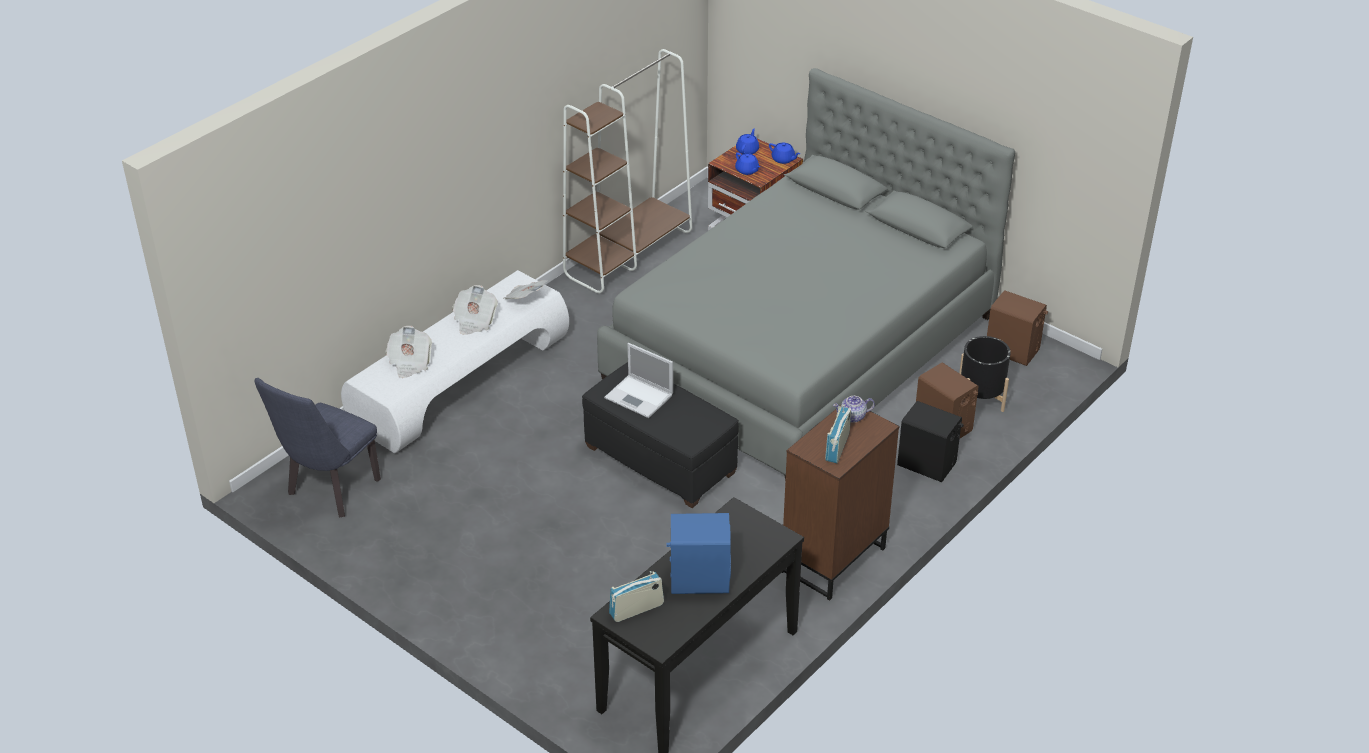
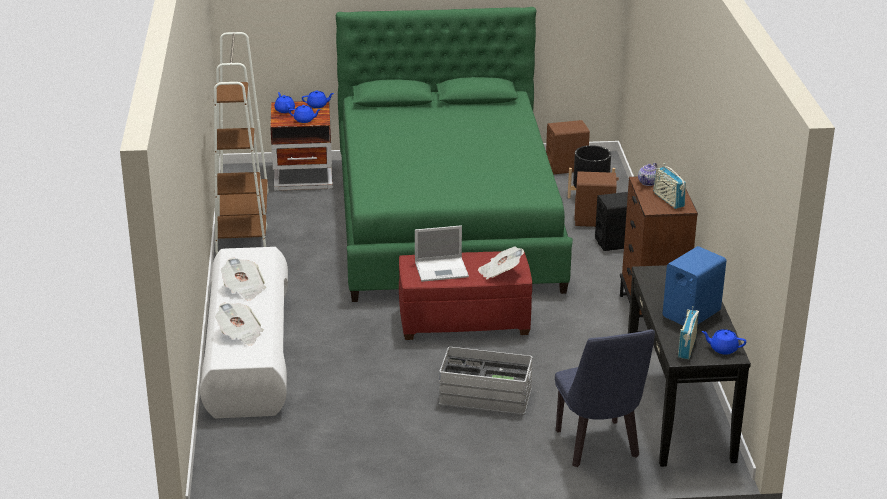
camera: 45 degrees left, 10 degrees down
blue chair [255,378,381,517] -> blue chair moved to [555,329,655,467]
newspaper [503,280,547,299] -> newspaper moved to [478,246,524,279]
black ottoman [582,362,739,508] -> red ottoman [399,251,532,340]
grey bed [597,68,1015,480] -> green bed [336,7,573,302]
none -> grey storage box [439,347,532,415]
none -> blue teapot [701,329,746,355]

